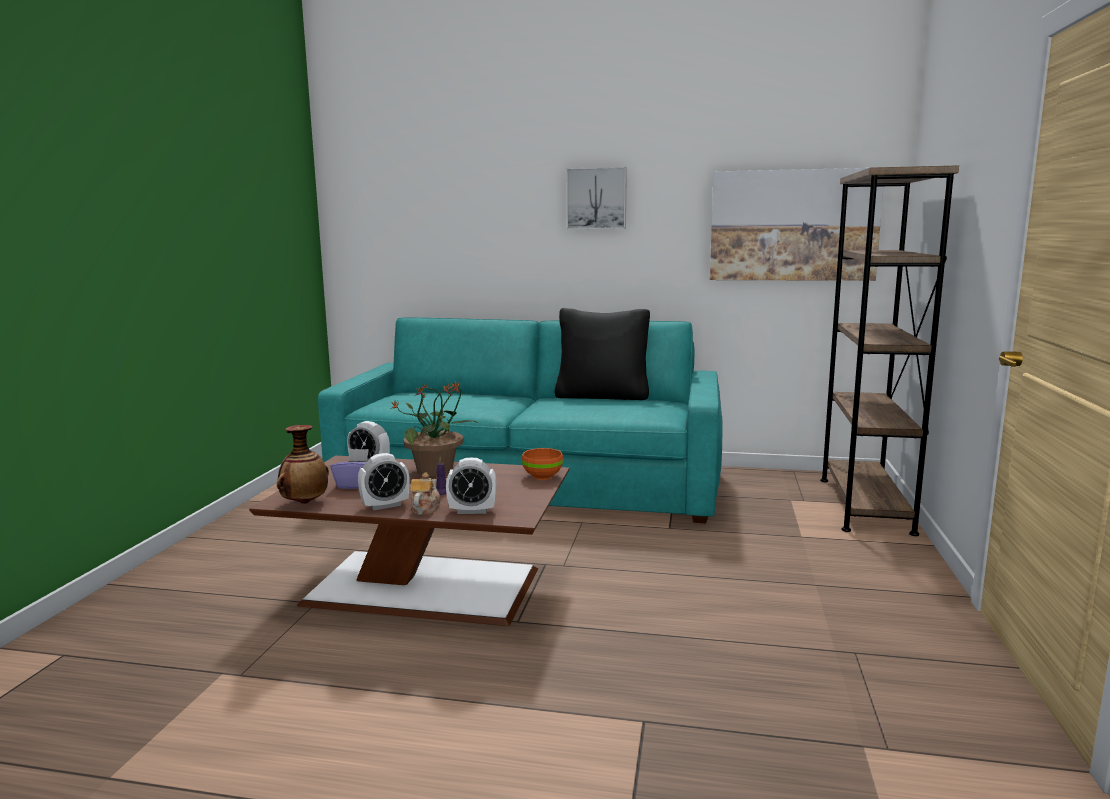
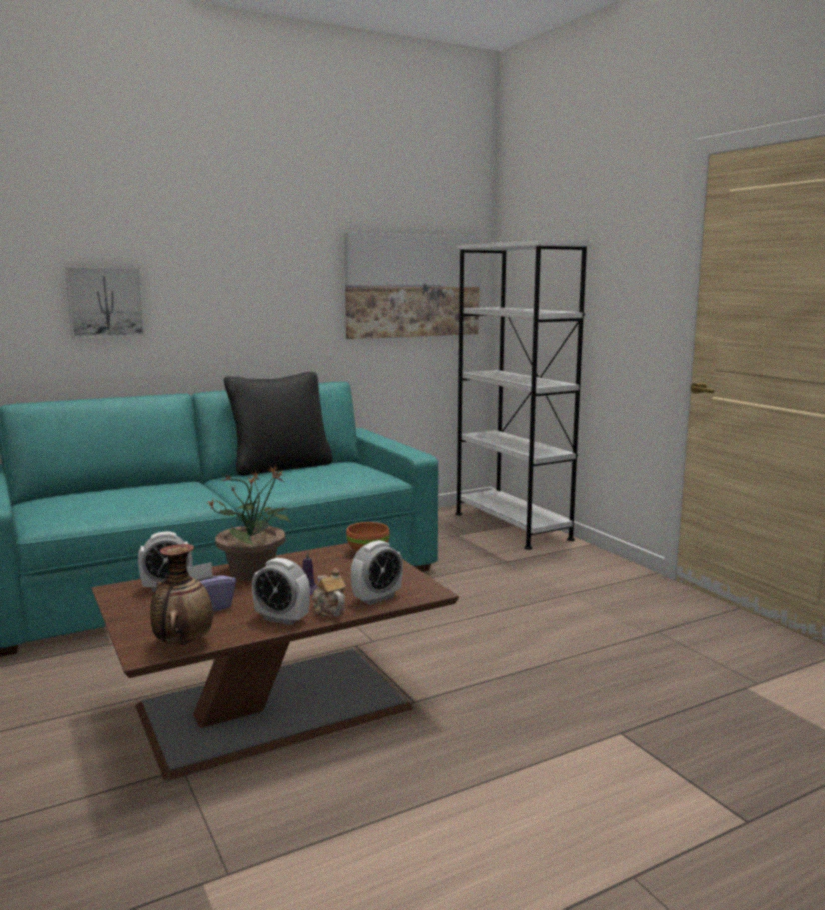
camera: 40 degrees left, 0 degrees up
alarm clock [358,453,410,511] -> alarm clock turned 90 degrees clockwise [252,558,310,625]
picture [566,167,627,229] -> picture moved to [65,267,145,339]
brown bookcase [820,165,959,536] -> white bookcase [455,239,591,550]

